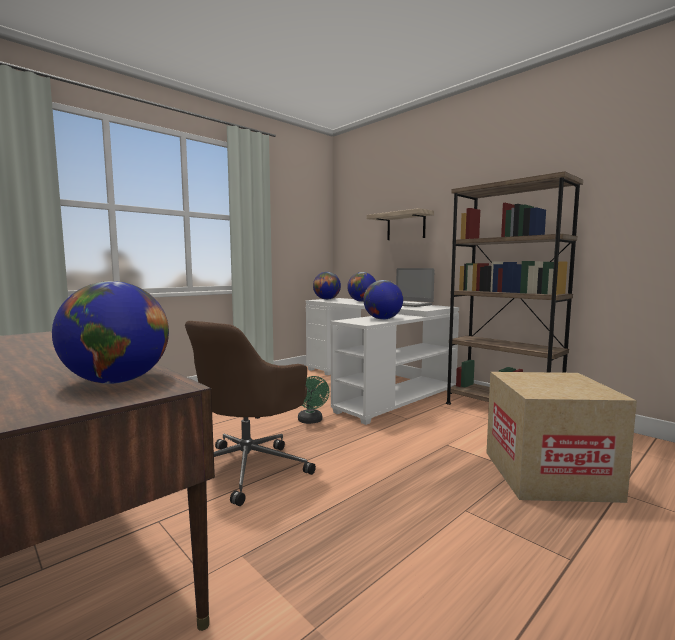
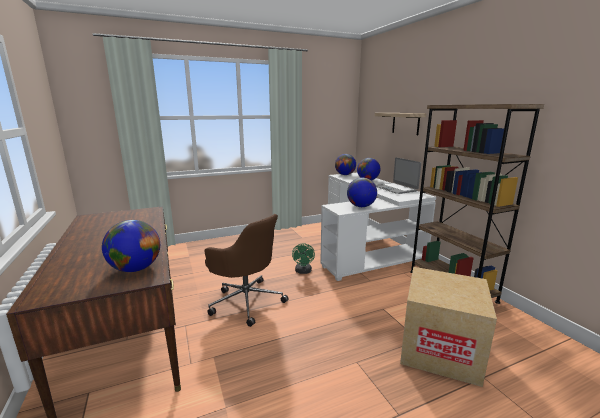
camera: 20 degrees right, 10 degrees up
brown office chair [185,321,316,506] -> brown office chair turned 105 degrees counterclockwise [204,214,289,327]

